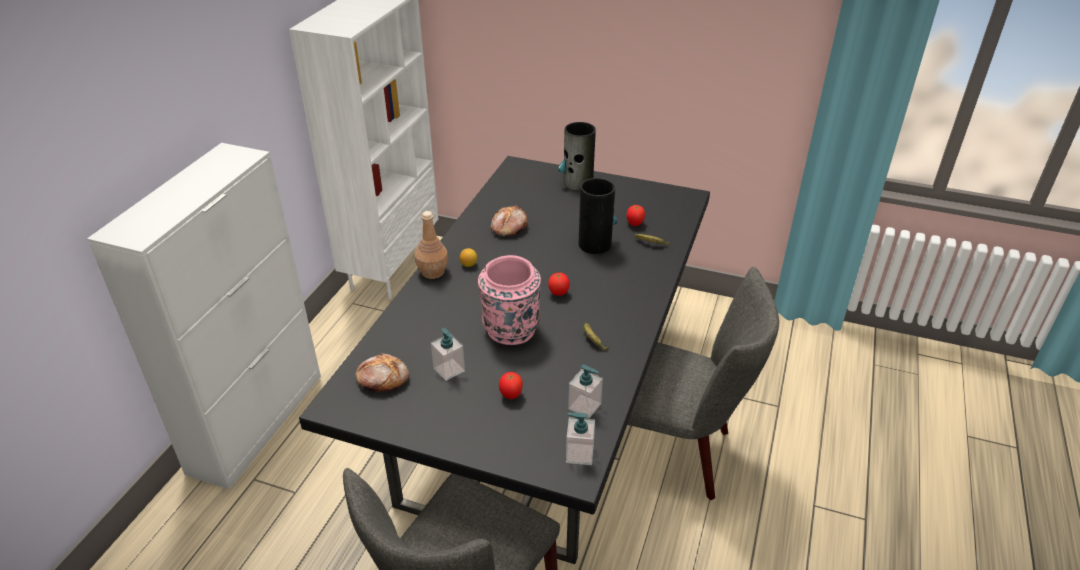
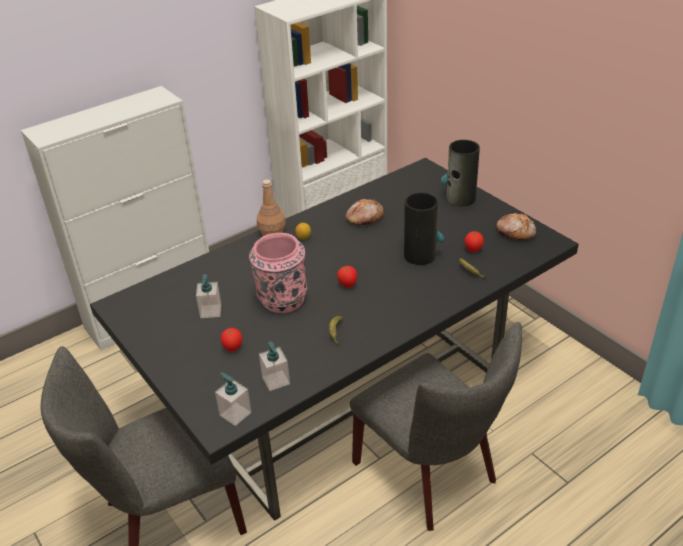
camera: 35 degrees right, 0 degrees up
bread [355,354,409,392] -> bread moved to [497,213,536,240]

